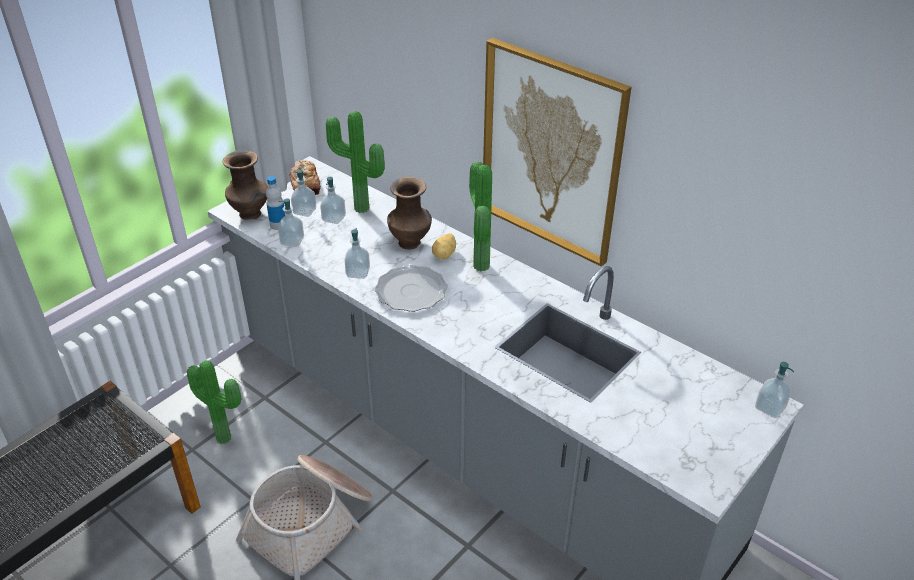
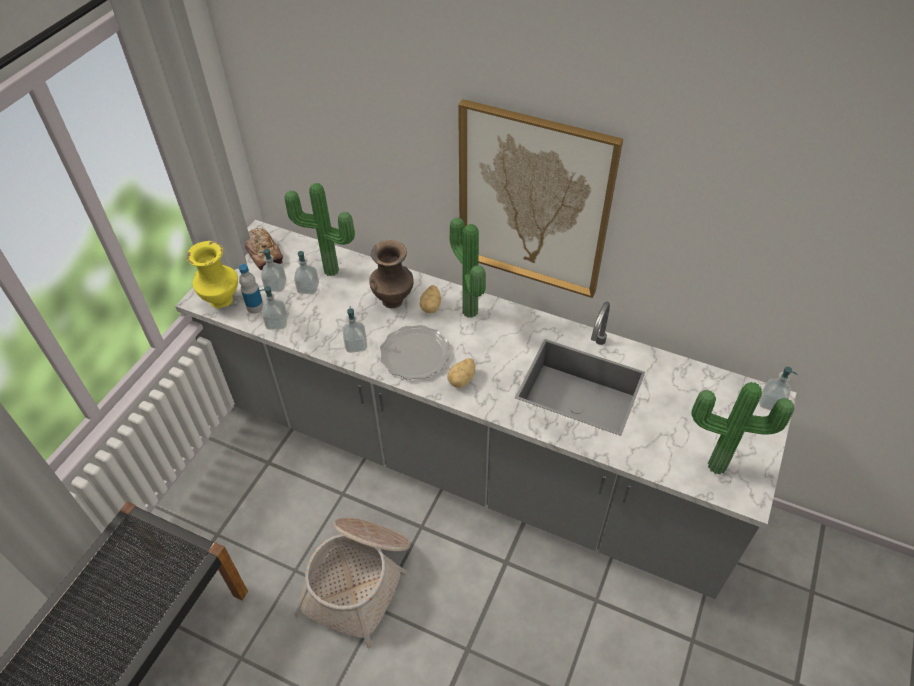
camera: 15 degrees left, 10 degrees up
potted plant [187,360,241,444] -> potted plant moved to [692,382,794,475]
brown vase [223,150,268,220] -> yellow vase [186,241,238,308]
none -> potato [448,358,475,388]

